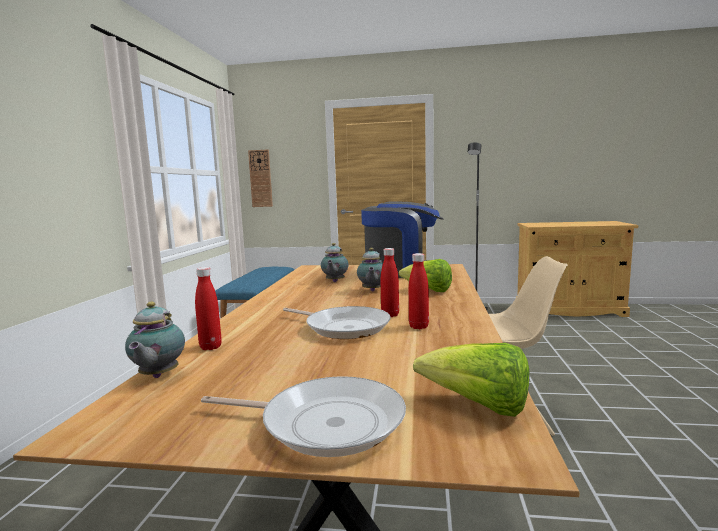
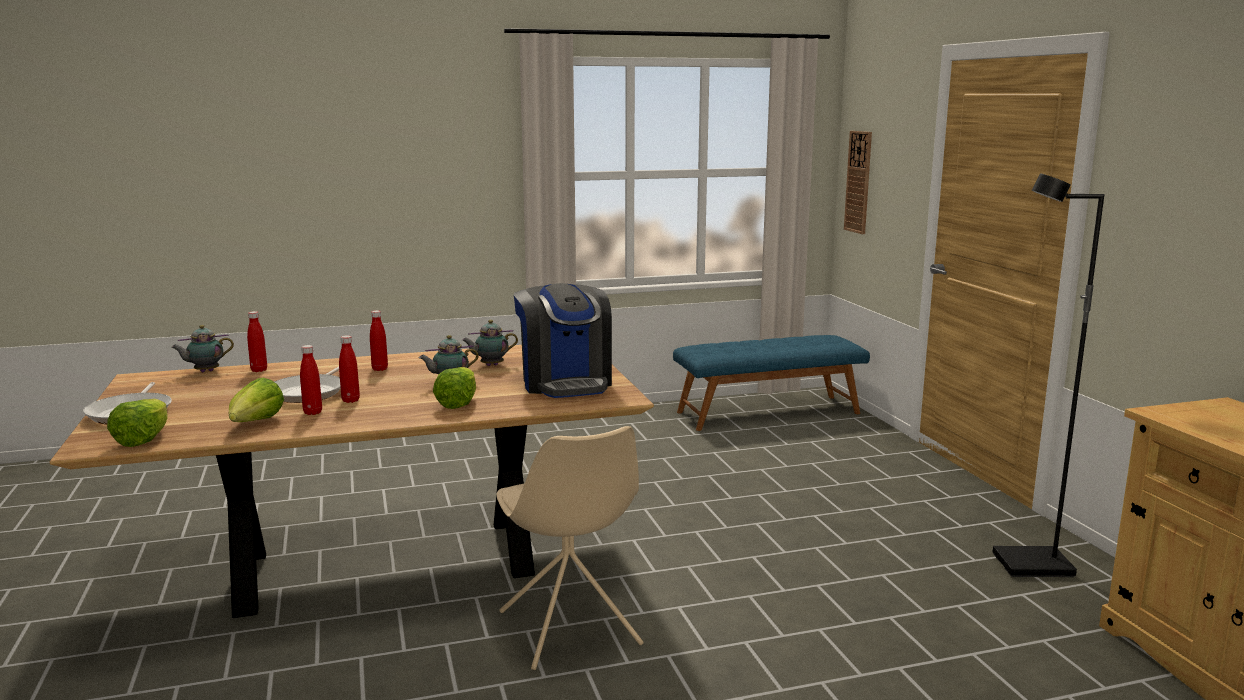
camera: 65 degrees right, 5 degrees up
none -> lettuce [229,378,284,422]
none -> red bottle [370,310,388,371]

